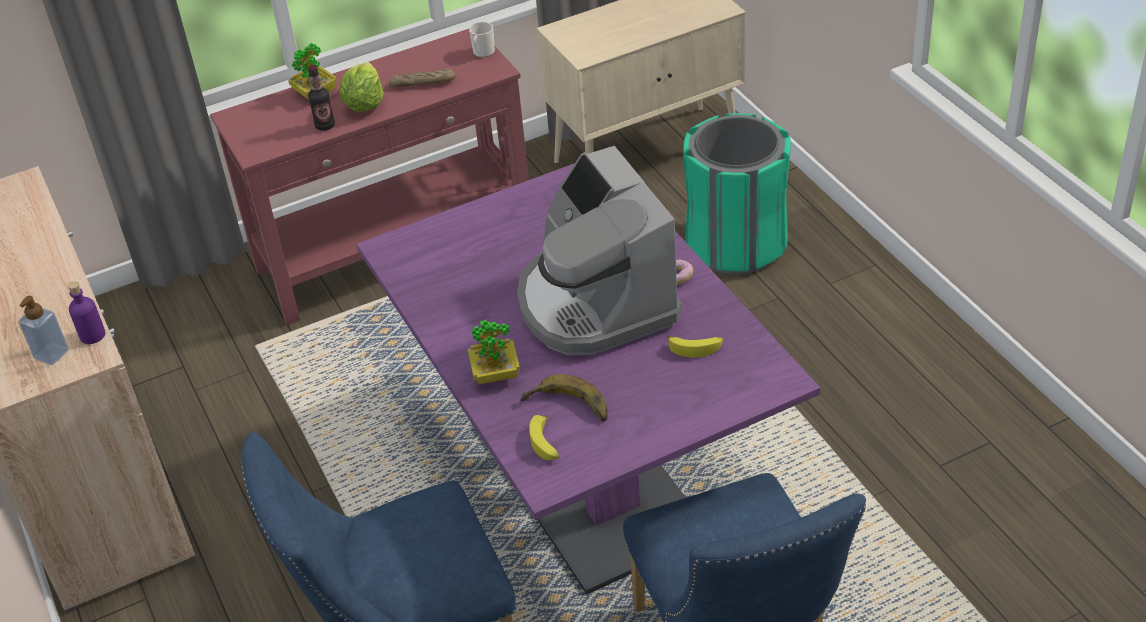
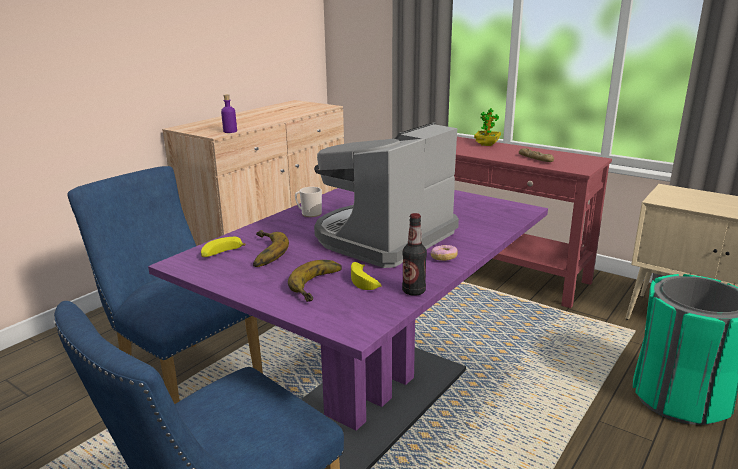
camera: 60 degrees right, 20 degrees down
soap dispenser [18,296,69,365] -> none
bottle [308,65,335,131] -> bottle moved to [402,213,427,296]
lettuce [339,62,384,112] -> none
potted plant [468,320,520,384] -> none
mug [469,22,495,58] -> mug moved to [295,187,322,217]
none -> banana [288,260,342,302]

